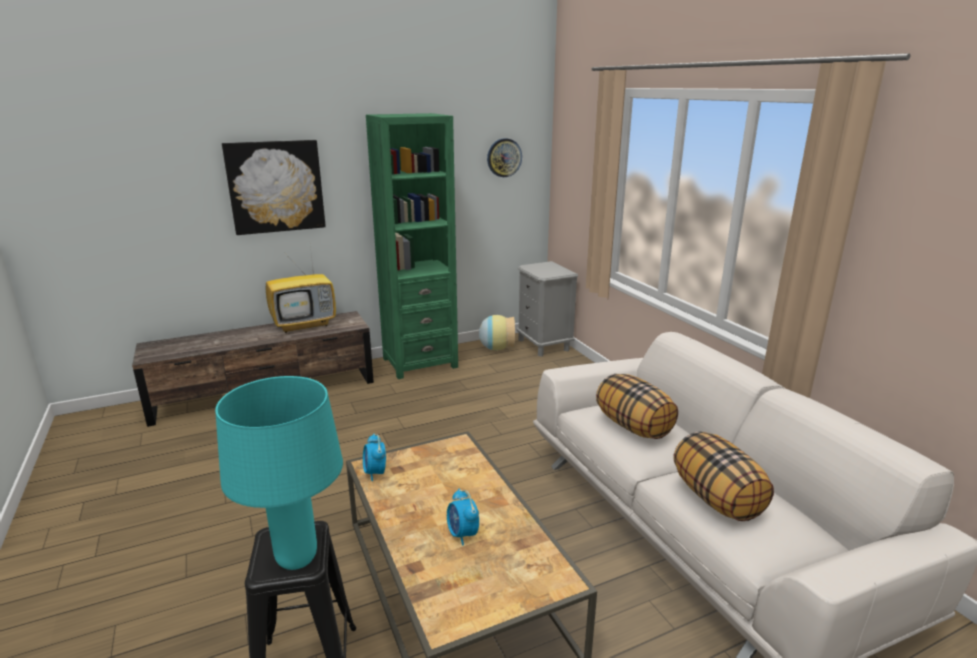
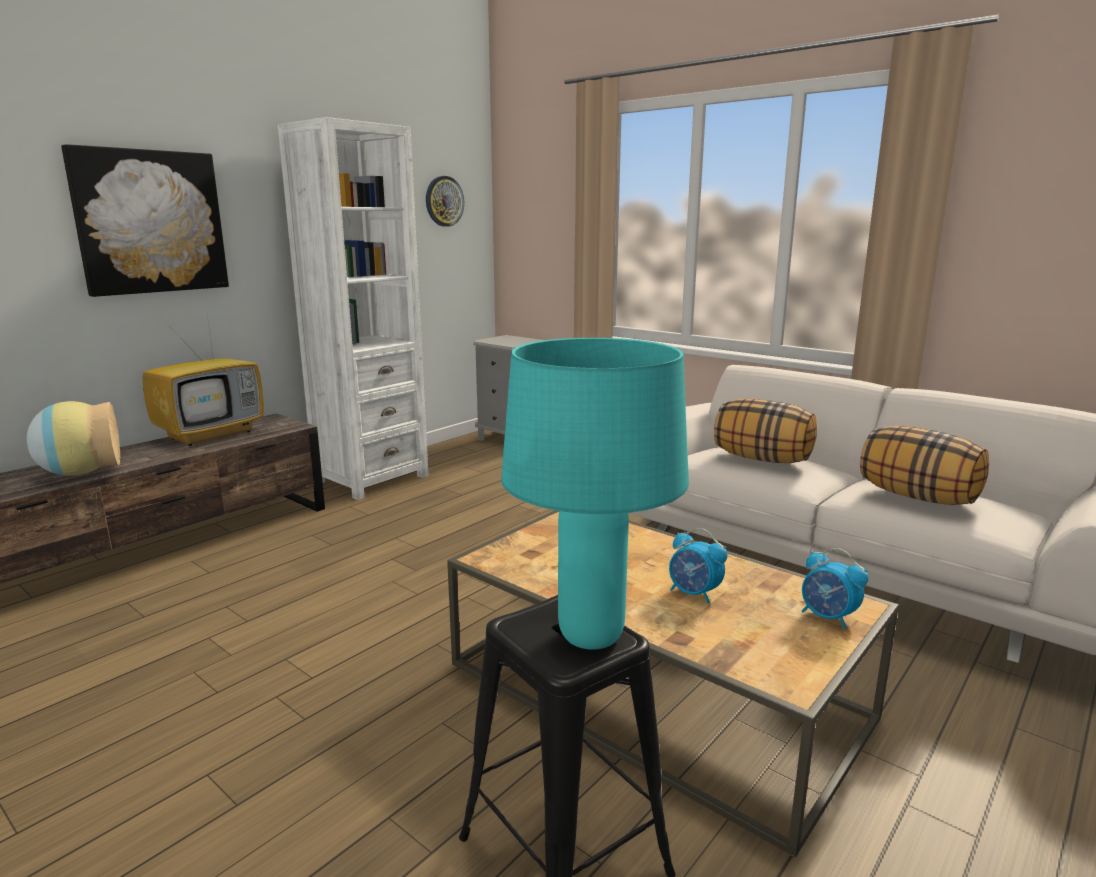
camera: 25 degrees left, 5 degrees down
alarm clock [363,434,386,481] -> alarm clock moved to [801,548,868,629]
green bookcase [366,113,458,379] -> white bookcase [278,117,428,500]
vase [479,315,515,350] -> vase moved to [27,401,120,476]

